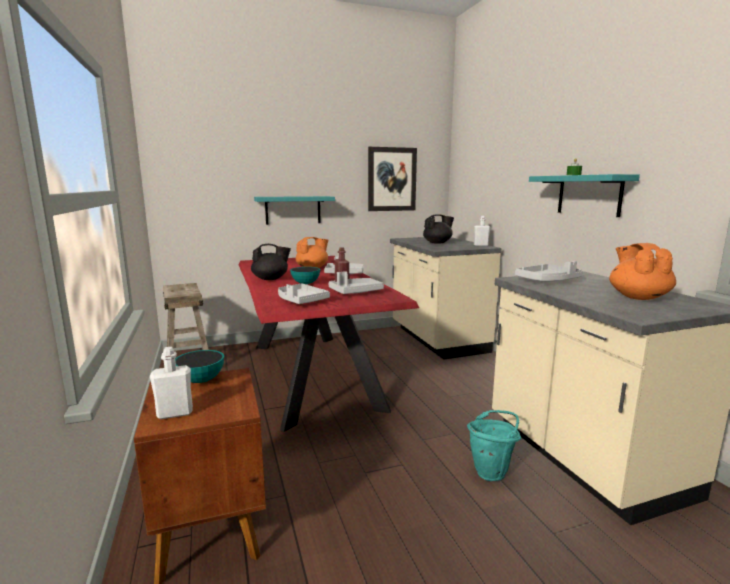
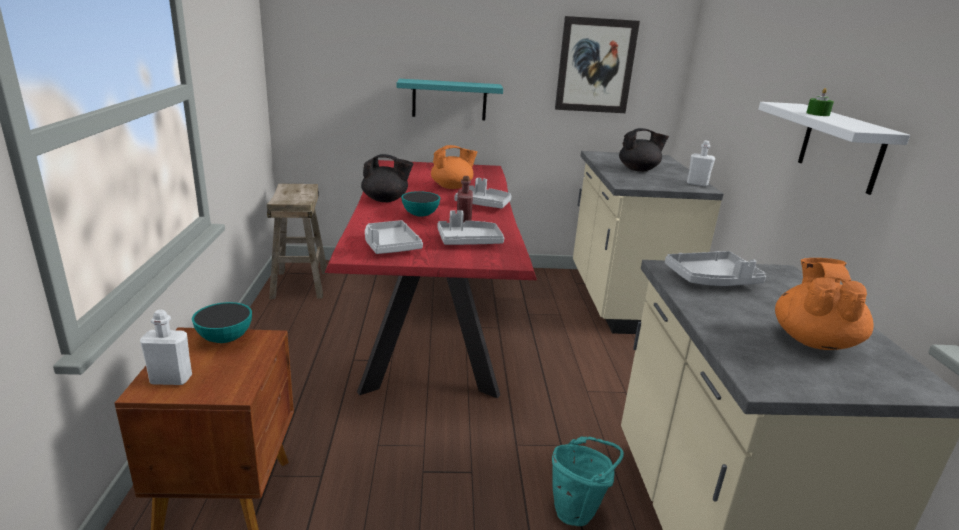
camera: 15 degrees right, 10 degrees up
turquoise shelf [529,174,640,217] -> white shelf [758,102,910,195]

